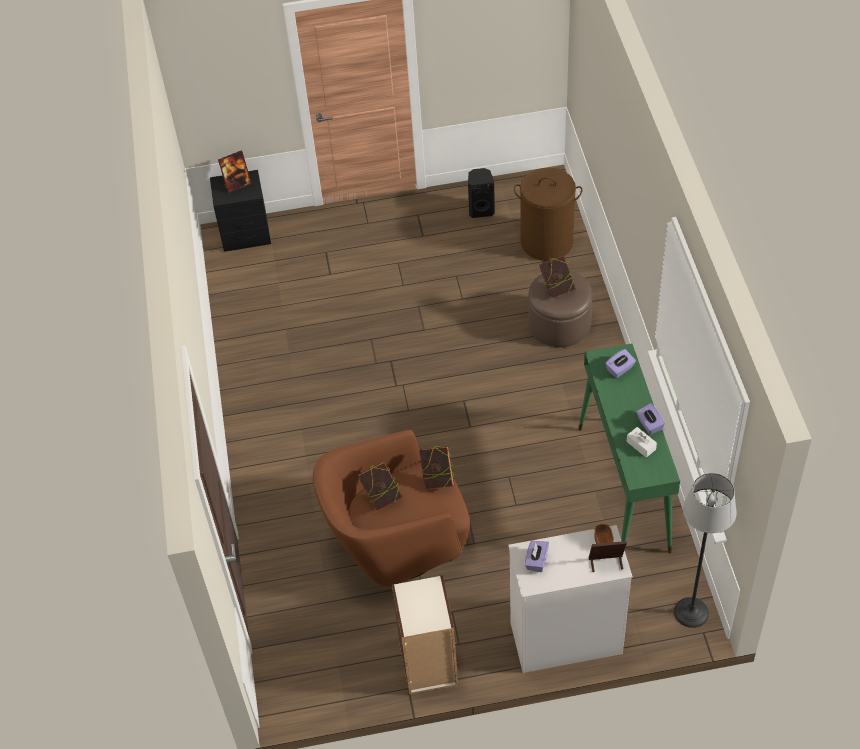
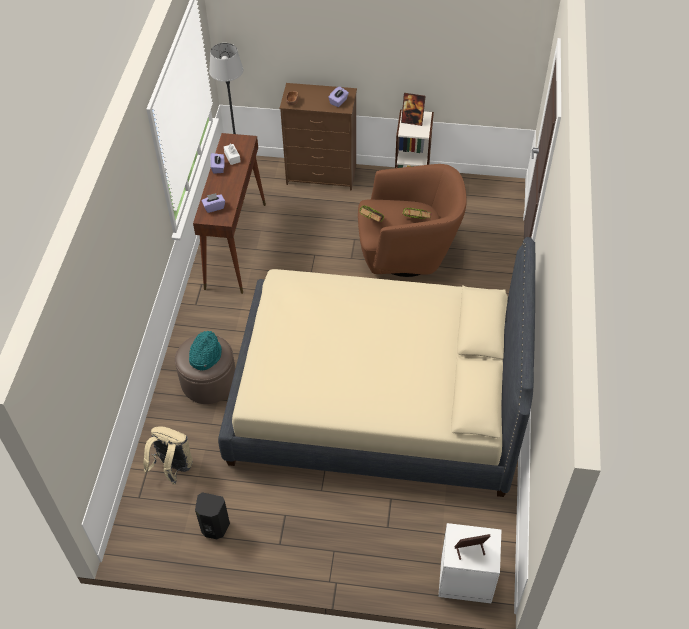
camera: 165 degrees left, 0 degrees up
black nightstand [210,170,271,252] -> white nightstand [438,523,502,603]
white dresser [508,525,633,673] -> brown dresser [280,83,357,191]
brown laundry basket [514,168,582,261] -> beige backpack [143,426,193,485]
book [539,256,576,298] -> turquoise hat [189,331,222,370]
green console table [578,343,680,553] -> brown console table [193,133,266,294]
picture frame [589,541,627,572] -> picture frame moved to [401,93,426,126]
none -> beige bed [218,237,536,497]

